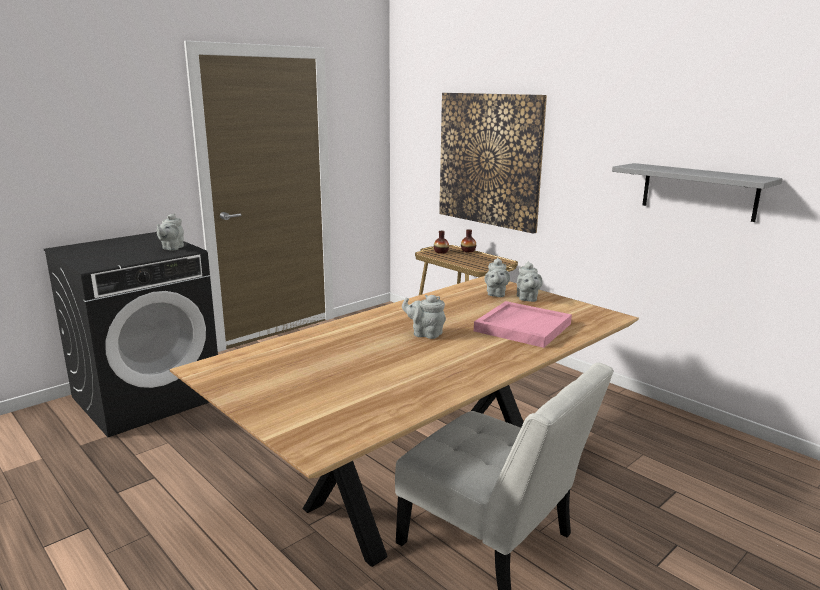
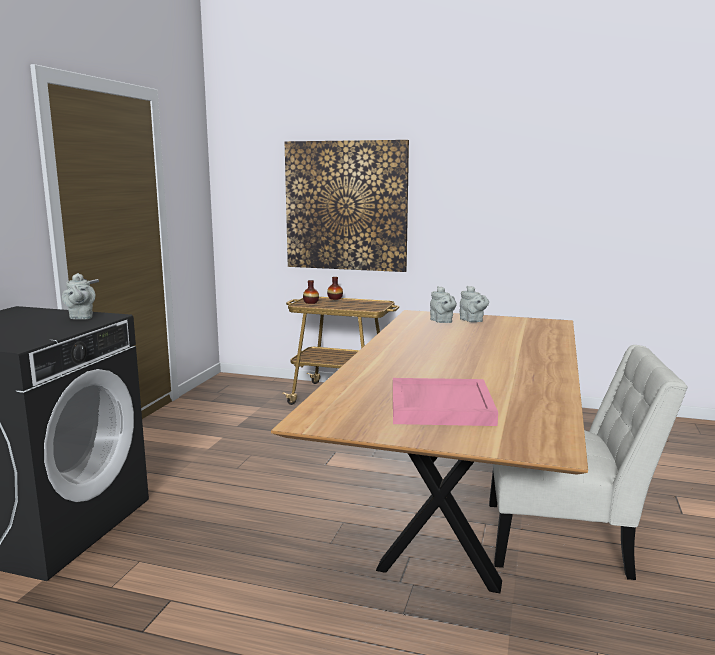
camera: 30 degrees left, 5 degrees down
grey teapot [402,295,446,339] -> none
pink tray [474,301,572,348] -> pink tray moved to [393,378,498,426]
grey shelf [612,163,783,222] -> none

